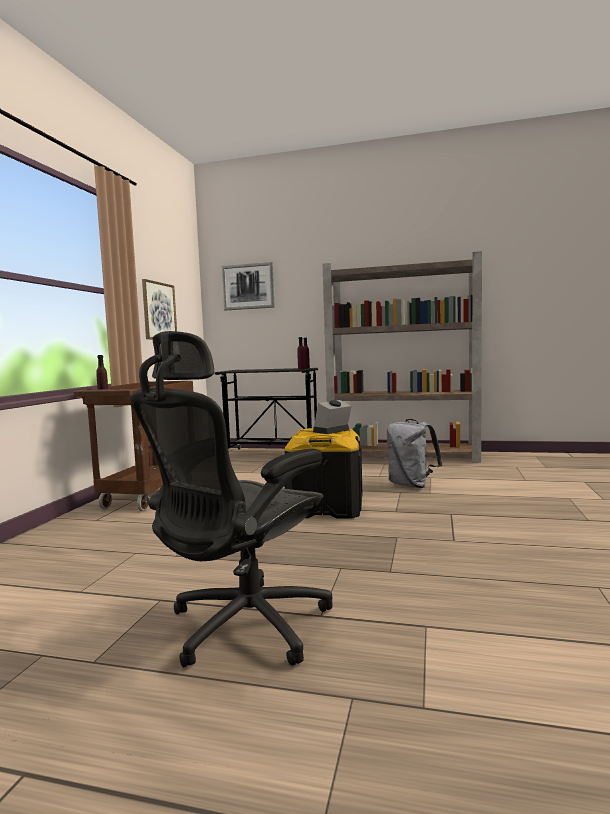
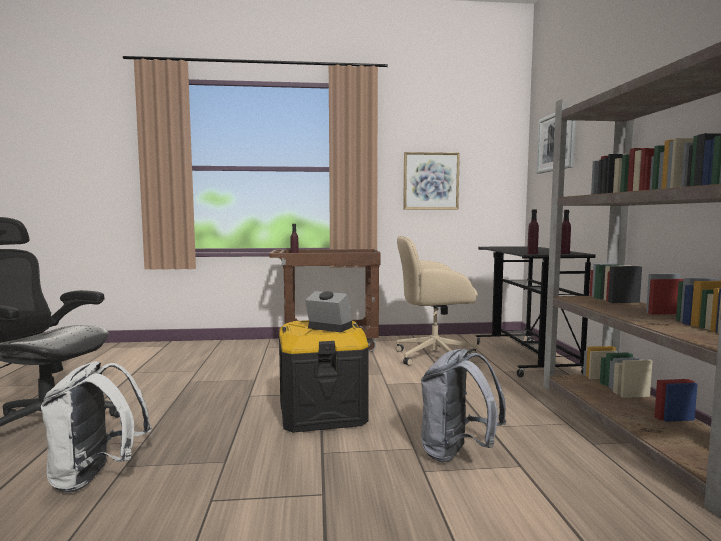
camera: 70 degrees right, 0 degrees up
none -> white backpack [41,361,152,493]
none -> beige office chair [396,236,478,366]

